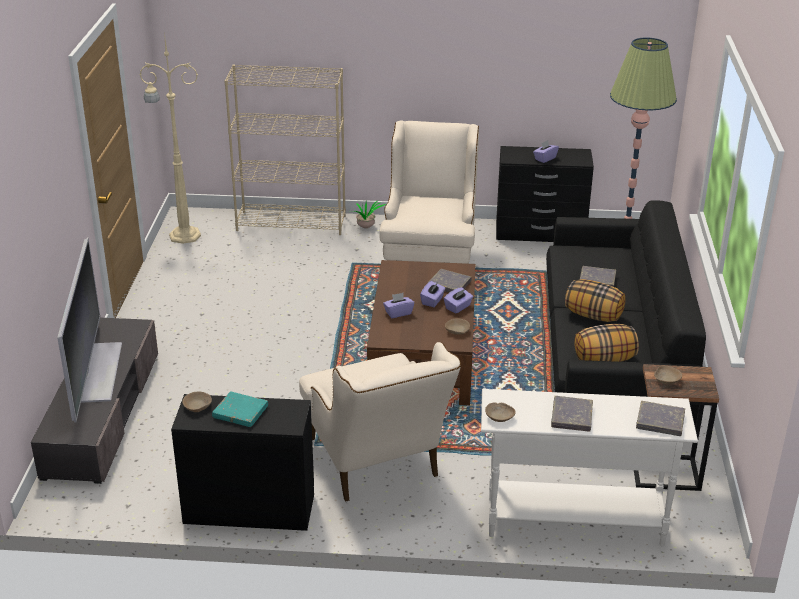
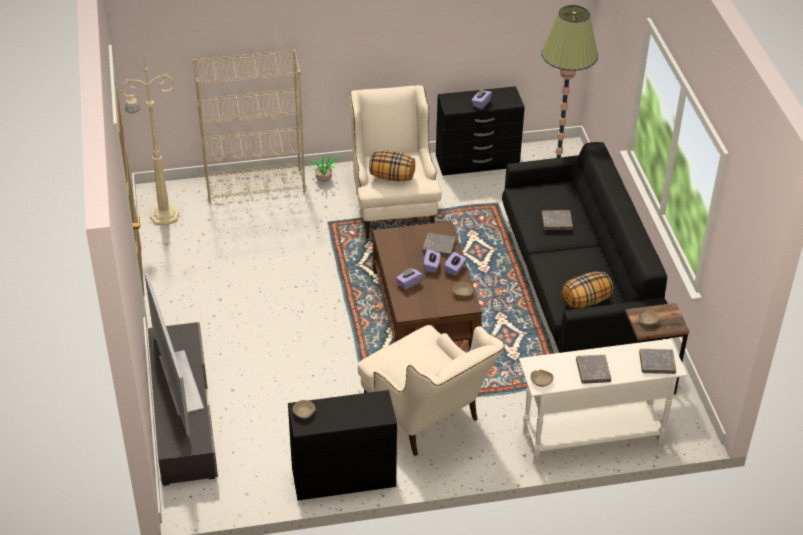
camera: 15 degrees left, 10 degrees up
turquoise book [212,391,268,427] -> none
pillow [565,279,626,322] -> pillow moved to [369,151,415,182]

